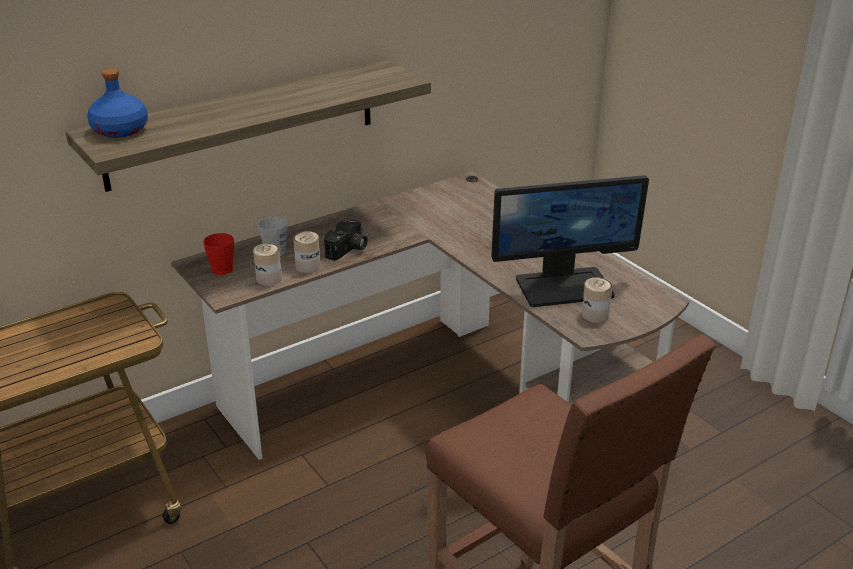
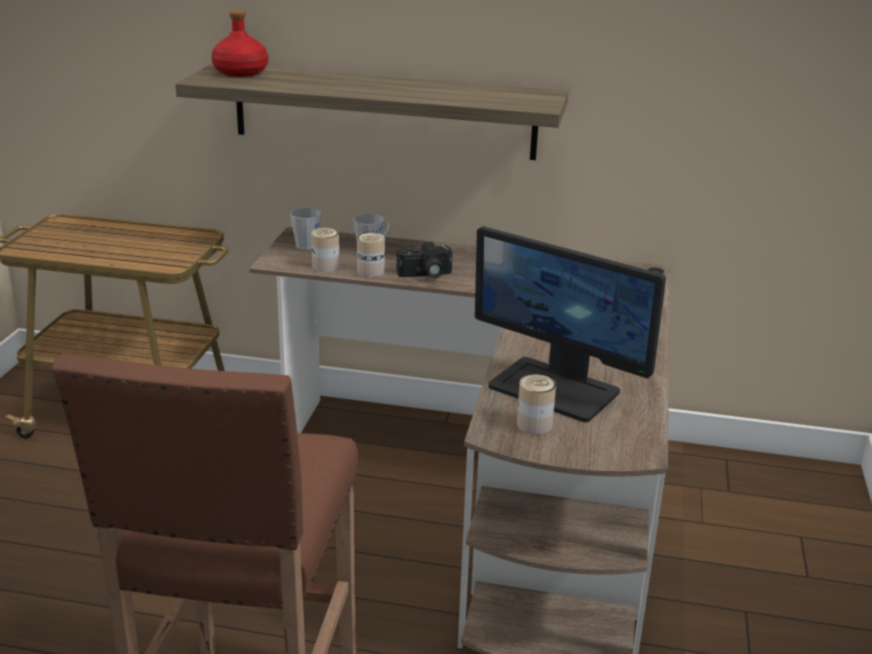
camera: 45 degrees right, 5 degrees down
blue bottle [87,68,148,138] -> red bottle [211,10,268,77]
red mug [203,233,234,275] -> grey mug [290,208,322,250]

